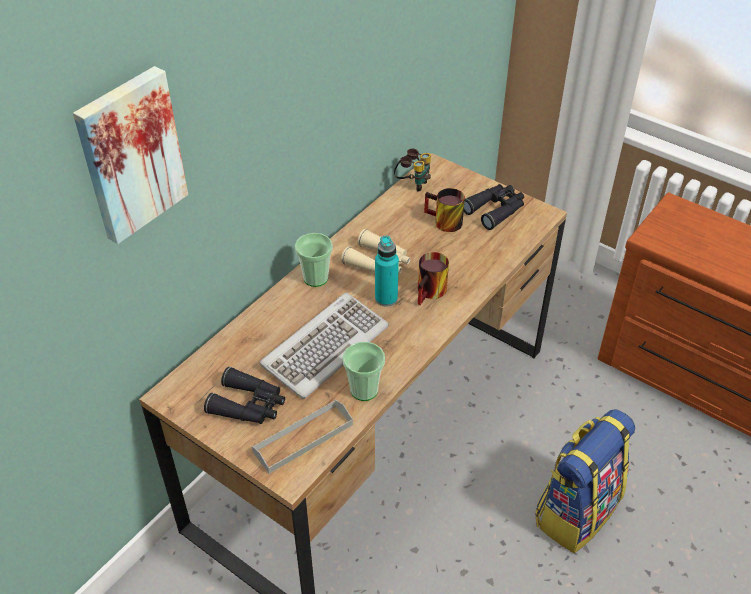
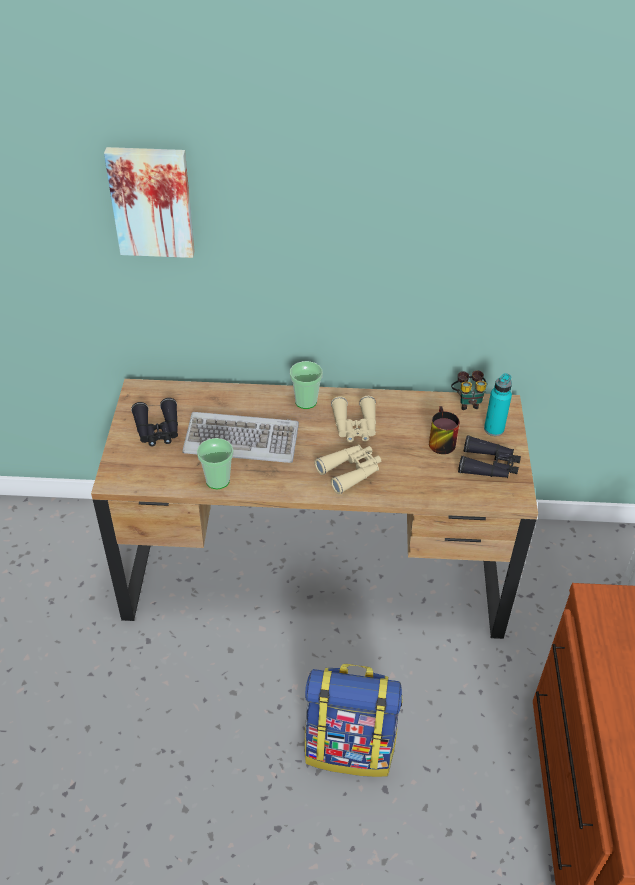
camera: 55 degrees right, 0 degrees up
grey tray [252,399,353,474] -> none
turquoise bottle [375,236,399,307] -> turquoise bottle moved to [484,373,512,436]
mug [418,252,449,305] -> beige binoculars [314,444,381,494]

